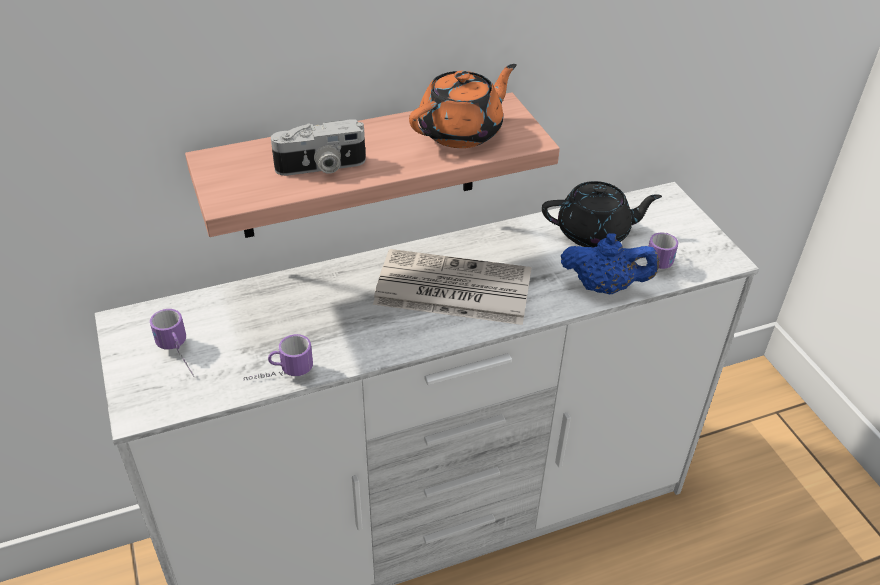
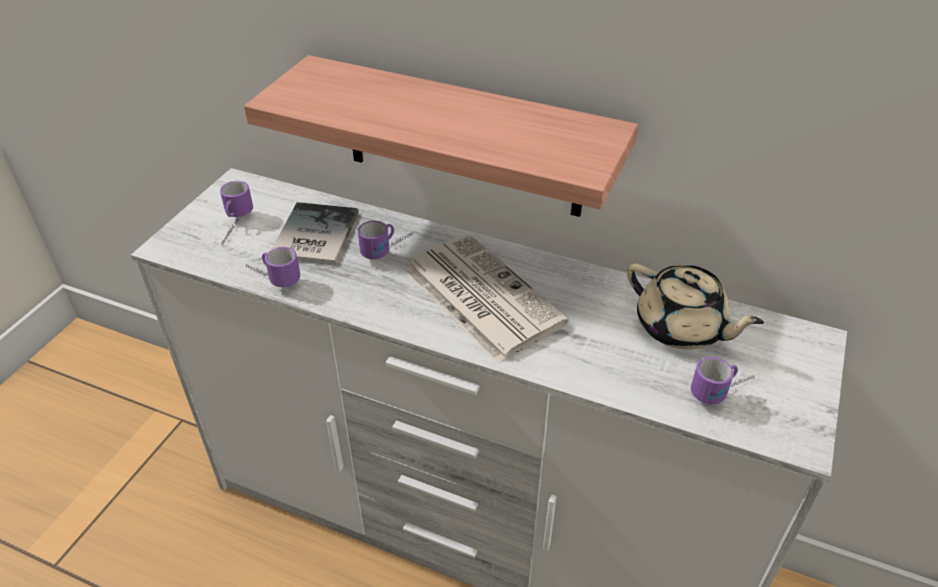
camera: 45 degrees right, 0 degrees up
camera [271,119,366,176] -> none
orange teapot [409,64,517,148] -> none
black teapot [542,181,662,247] -> beige teapot [627,264,764,349]
blue teapot [561,233,659,294] -> none
none -> book [271,202,359,265]
none -> mug [358,221,413,260]

